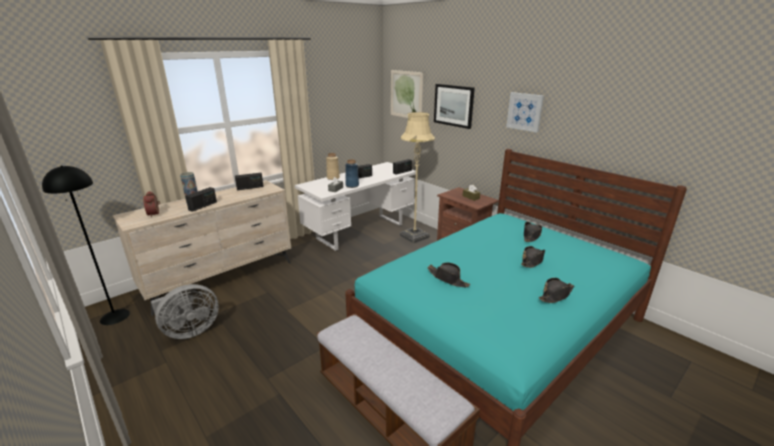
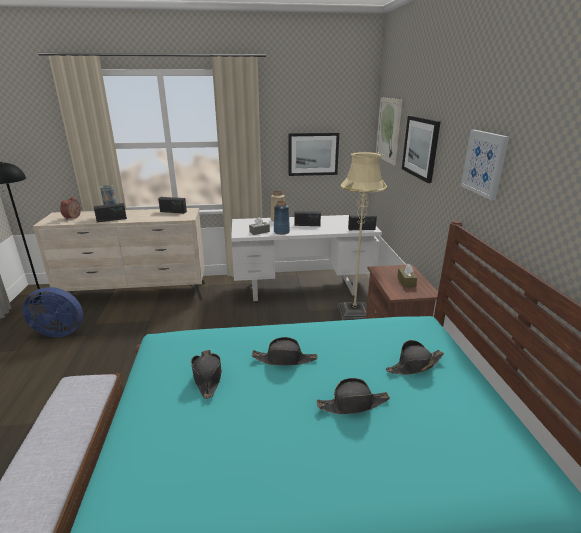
camera: 35 degrees right, 0 degrees up
grey fan [151,284,219,339] -> blue fan [23,287,83,337]
black hat [539,278,574,303] -> black hat moved to [252,337,317,365]
none -> picture [289,133,339,176]

